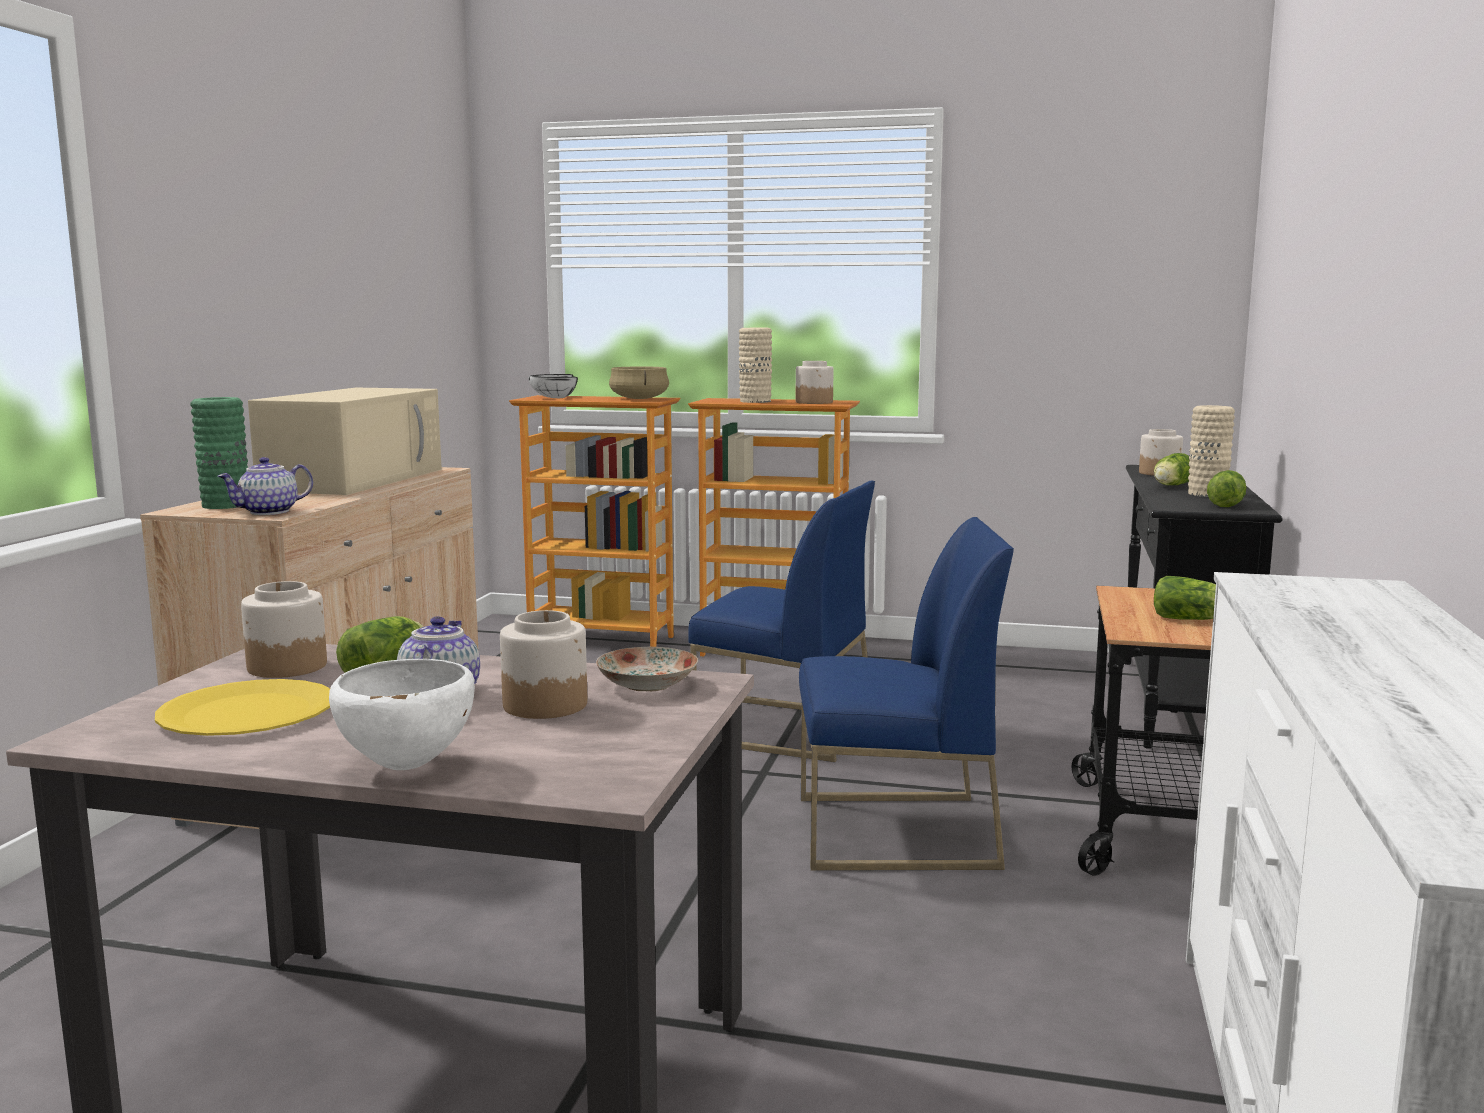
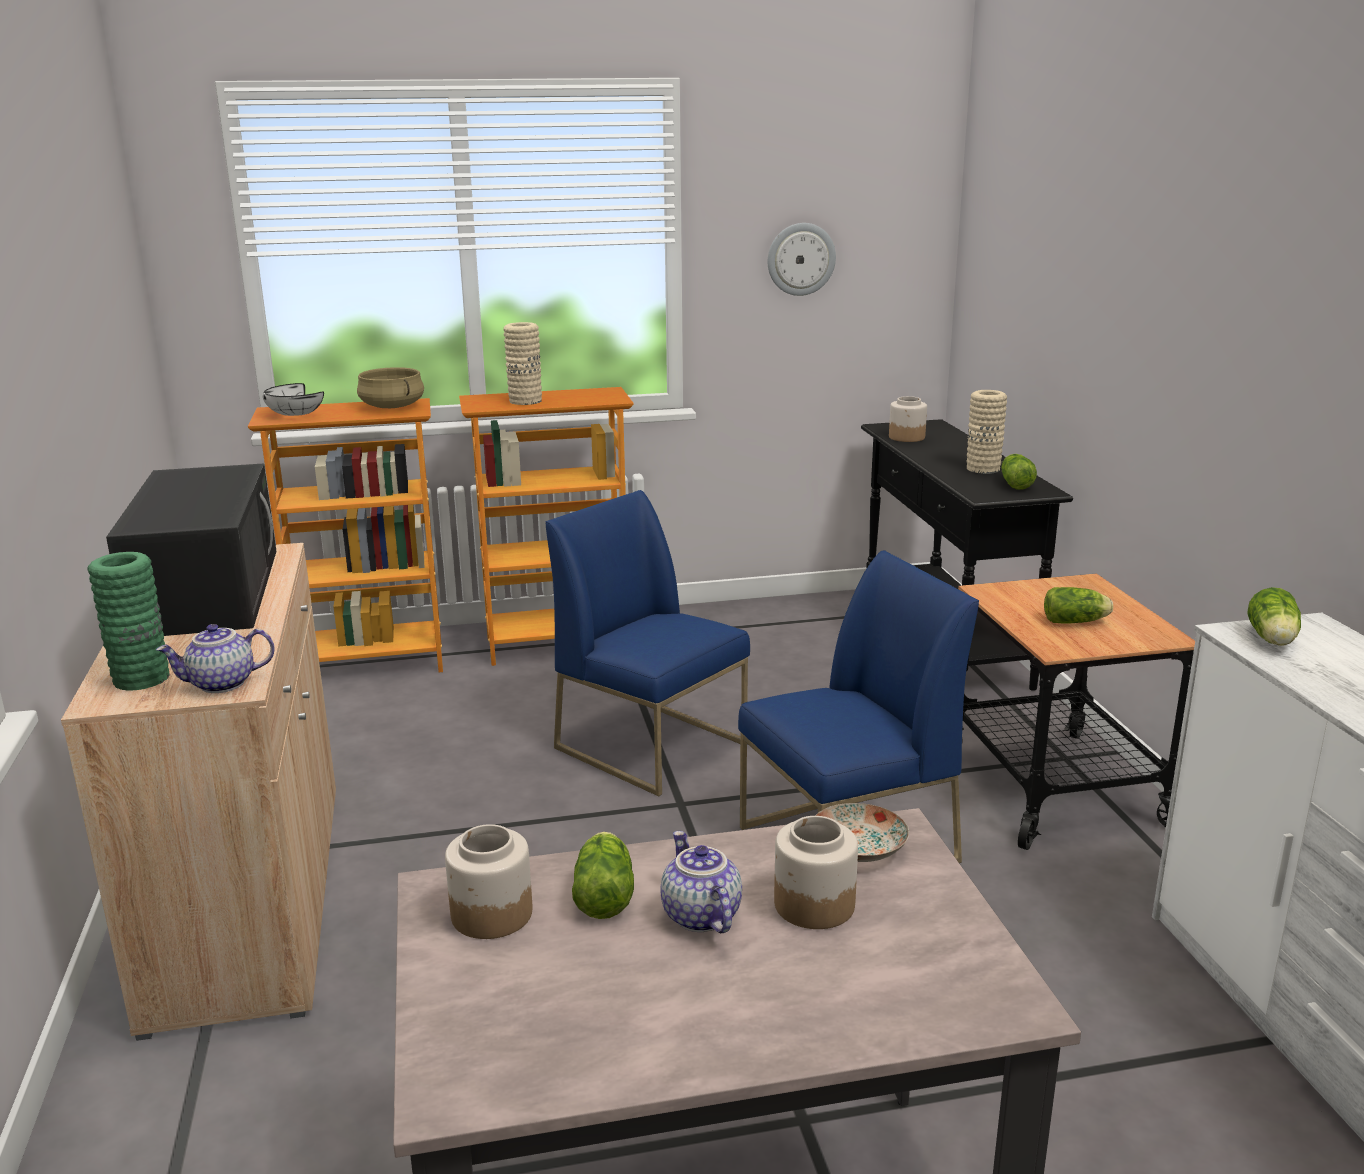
camera: 25 degrees left, 10 degrees up
yellow plate [155,679,330,736] -> none
teapot [217,457,313,515] -> teapot turned 45 degrees clockwise [156,624,275,693]
beige microwave [248,388,442,495] -> black microwave [106,464,277,636]
white bowl [329,659,475,770] -> none
blue chair [688,481,875,762] -> blue chair turned 135 degrees counterclockwise [546,490,750,796]
jar [795,361,834,404] -> none
lettuce [1154,453,1190,485] -> lettuce moved to [1247,587,1301,646]
none -> wall clock [768,223,836,296]

